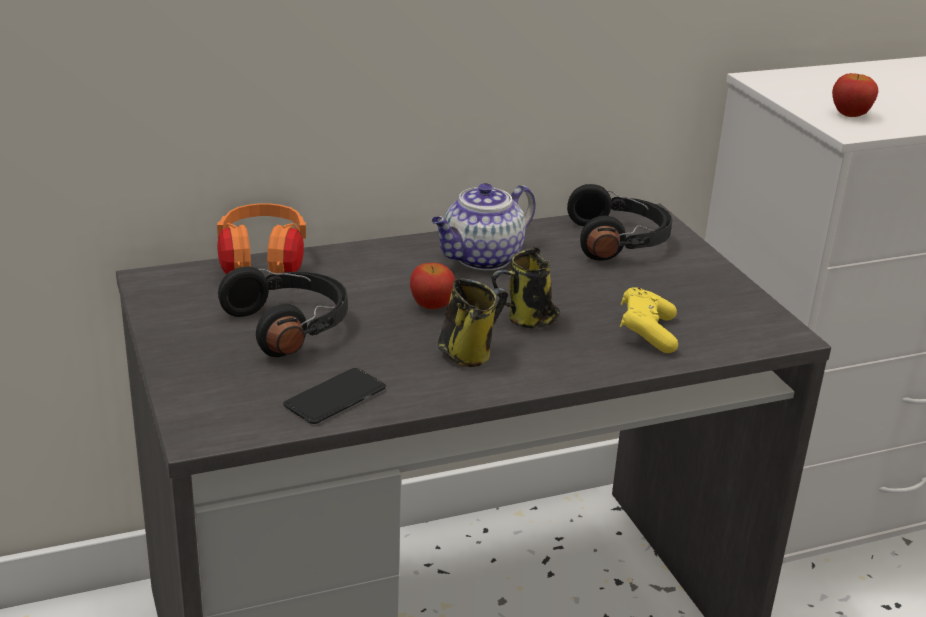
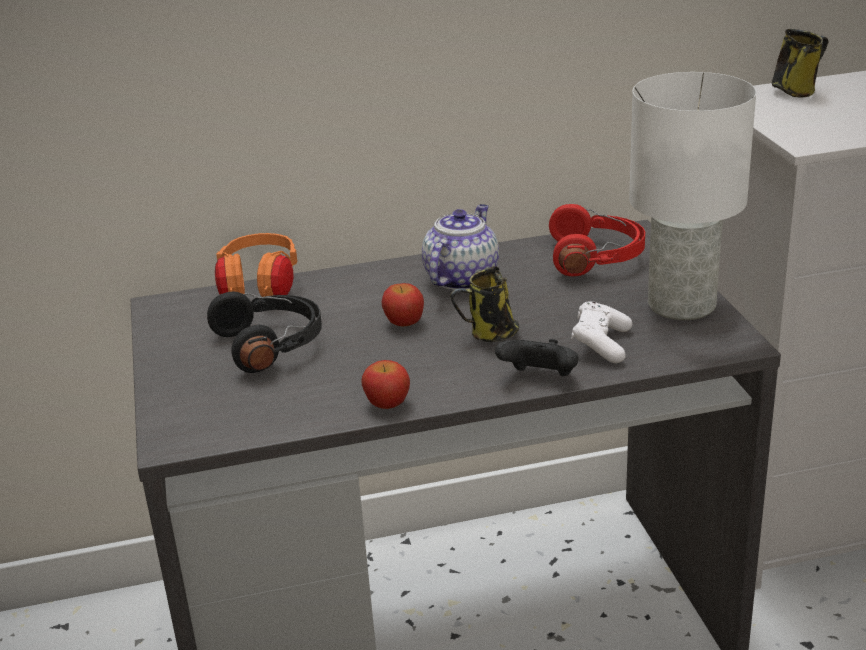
camera: 10 degrees right, 0 degrees up
phone [283,368,386,424] -> none
teapot [431,183,536,270] -> teapot turned 150 degrees clockwise [422,204,499,290]
mug [438,278,508,367] -> mug moved to [772,29,829,98]
black headphones [567,184,672,260] -> red headphones [549,204,645,276]
yellow game controller [620,287,678,353] -> white game controller [571,301,632,363]
apple [832,73,878,117] -> apple moved to [361,360,410,409]
none -> black game controller [495,339,578,377]
none -> white table lamp [629,72,756,320]

